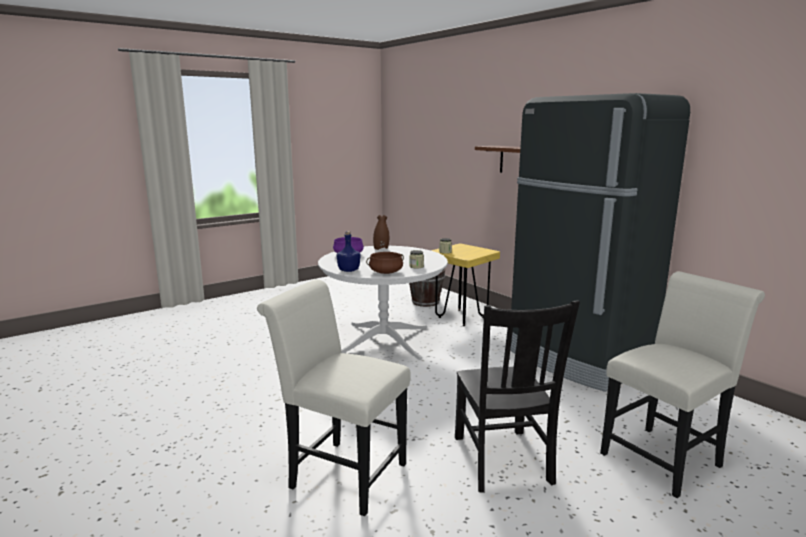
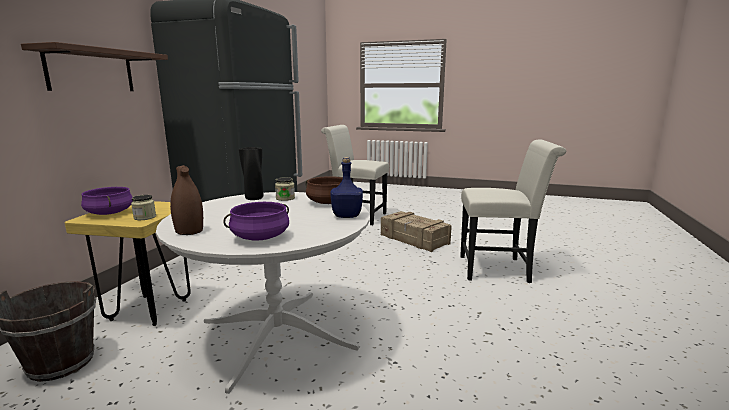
camera: 125 degrees left, 0 degrees up
white chair [257,279,410,516] -> white chair turned 75 degrees counterclockwise [460,139,566,283]
black chair [455,301,580,493] -> crate [381,211,452,252]
none -> purple cooking pot [81,187,132,215]
none -> black vase [239,147,264,200]

